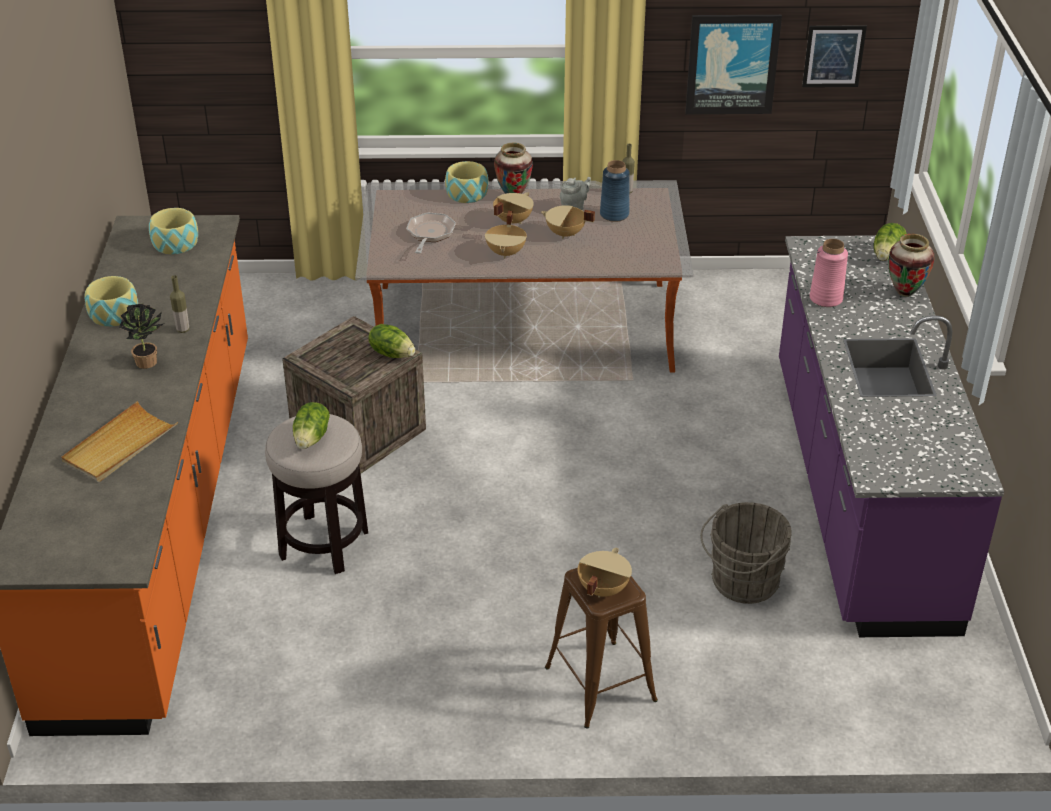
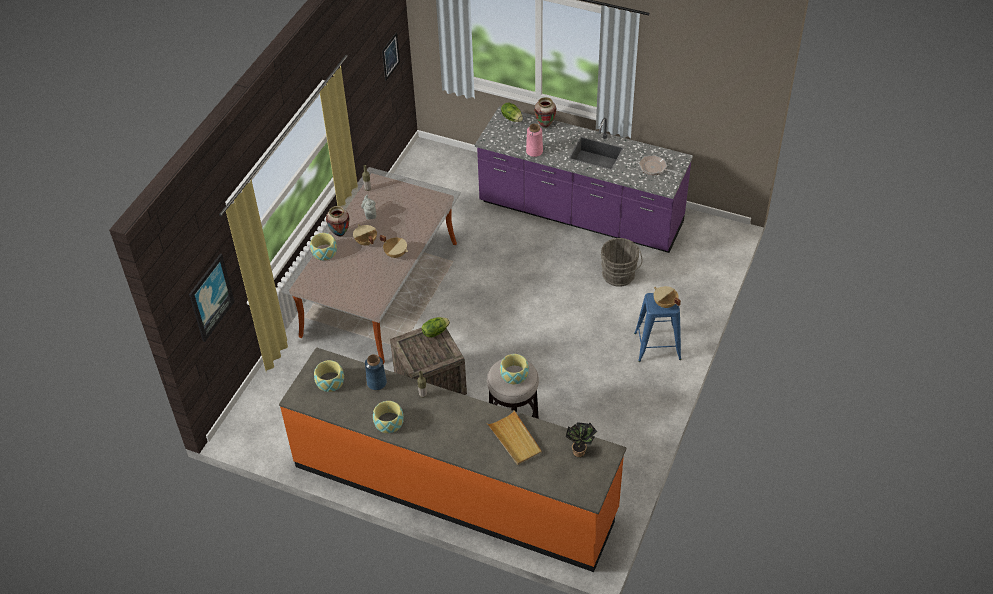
camera: 65 degrees left, 10 degrees up
potted plant [119,304,165,369] -> potted plant moved to [565,422,597,457]
lettuce [293,402,330,449] -> bowl [500,354,529,385]
frying pan [406,212,456,254] -> frying pan moved to [639,155,683,176]
beige cooking pot [541,205,595,239] -> none
brown stool [545,568,658,729] -> blue stool [634,293,681,362]
blue vase [600,160,630,222] -> blue vase moved to [365,354,387,390]
picture [685,15,782,114] -> picture moved to [189,253,235,342]

